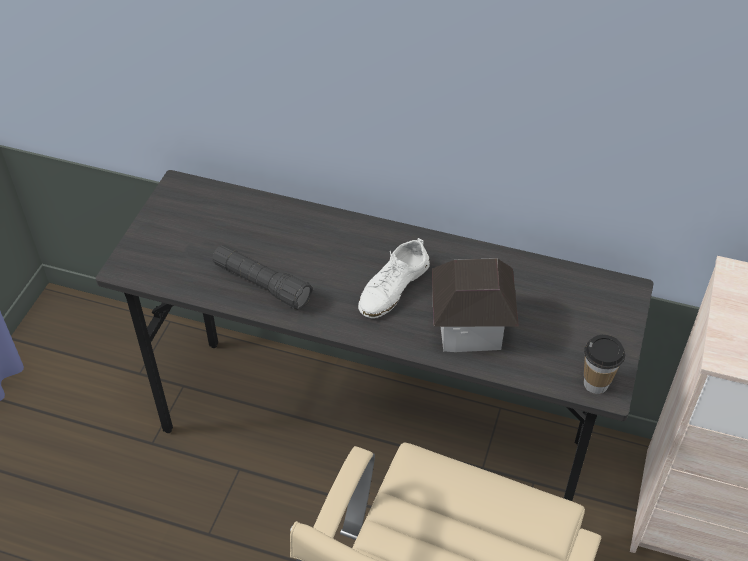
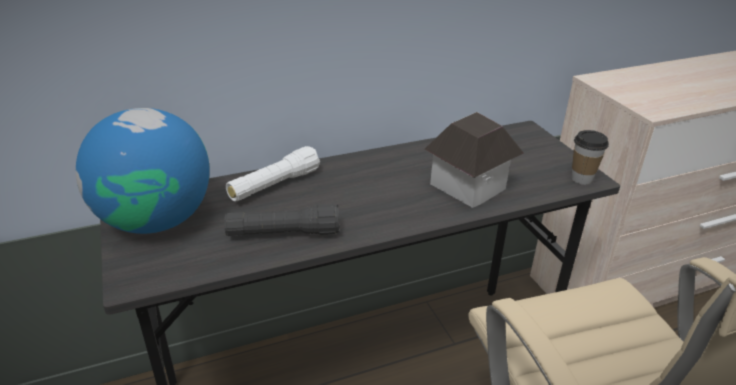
camera: 40 degrees left, 15 degrees down
white shoe [358,238,430,318] -> none
none -> globe [76,108,210,234]
none -> white flashlight [226,146,320,201]

